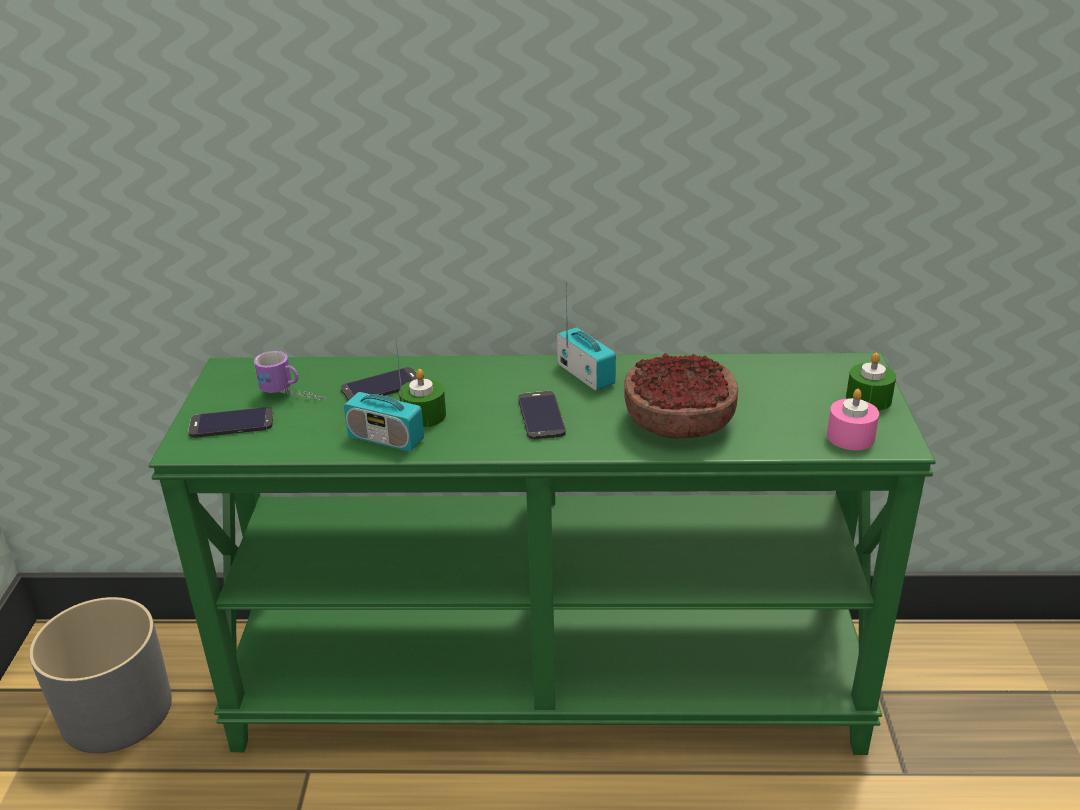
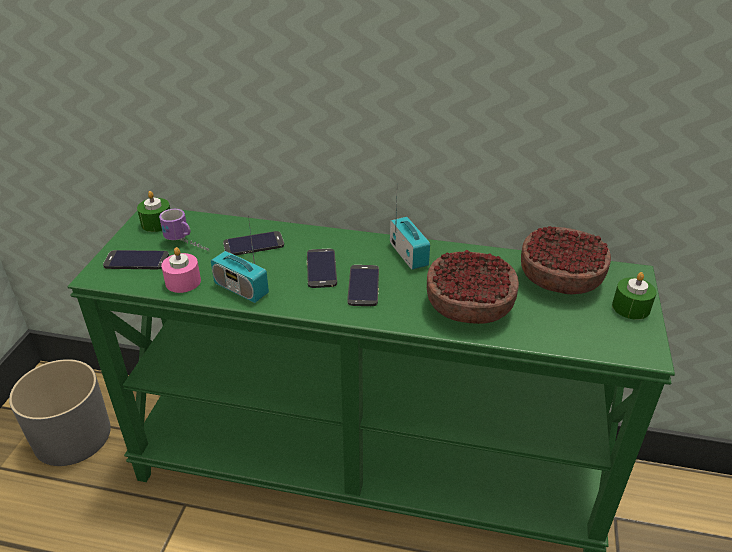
camera: 10 degrees right, 5 degrees up
green candle [399,369,446,428] -> green candle moved to [137,191,170,232]
pink candle [827,389,879,450] -> pink candle moved to [161,247,201,293]
none -> phone [307,249,337,288]
none -> bowl [521,226,611,294]

